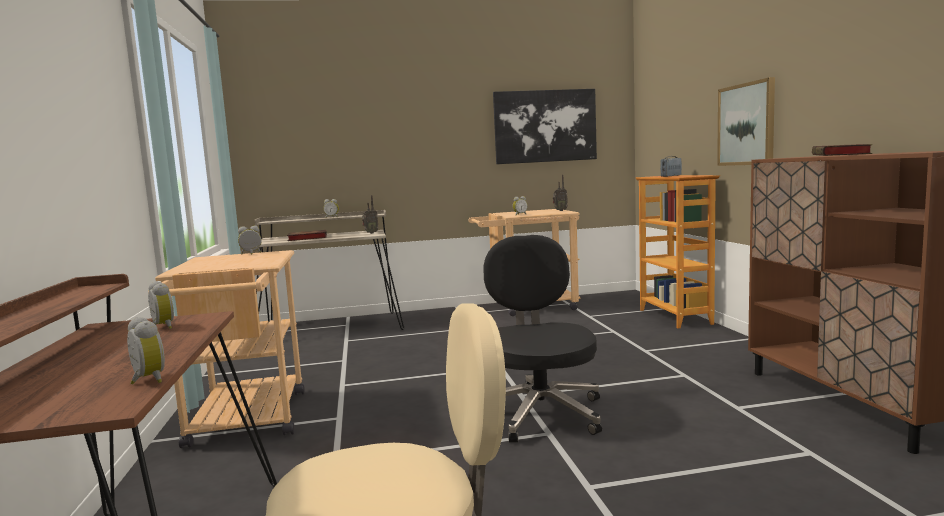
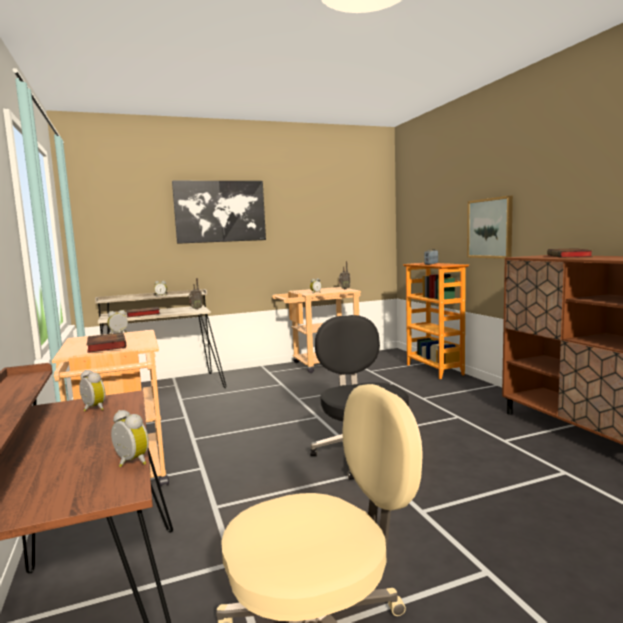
camera: 10 degrees left, 0 degrees up
picture [493,89,597,164] -> picture moved to [172,181,266,244]
none -> book [86,332,126,353]

